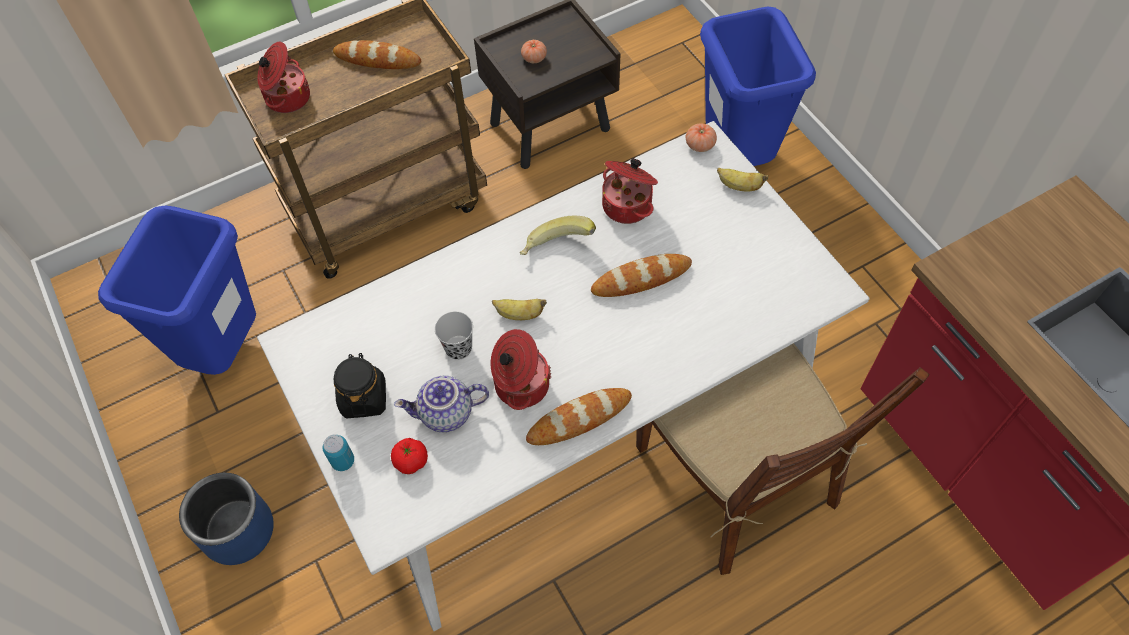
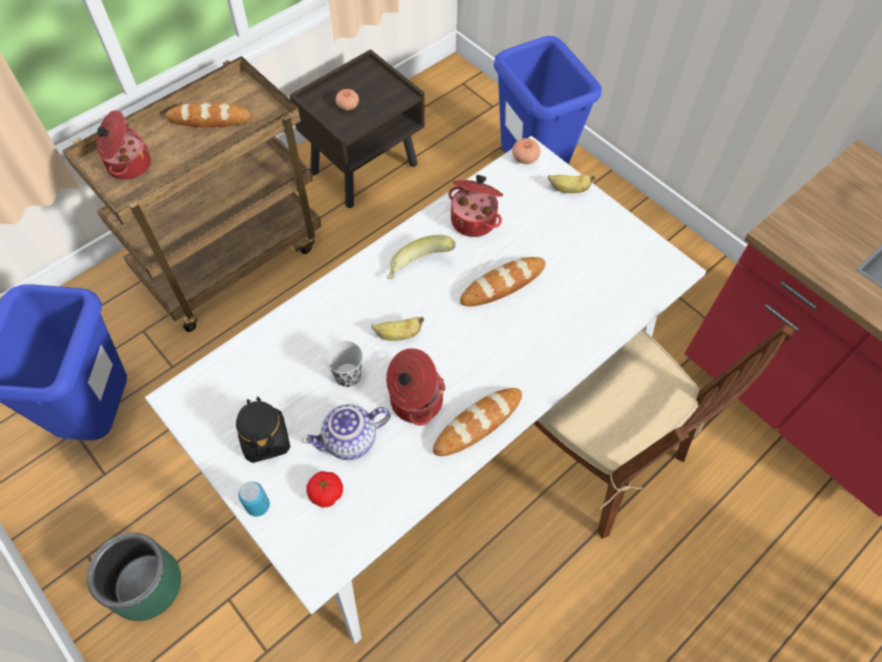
camera: 15 degrees left, 0 degrees up
blue planter [179,473,274,565] -> green planter [87,533,181,621]

